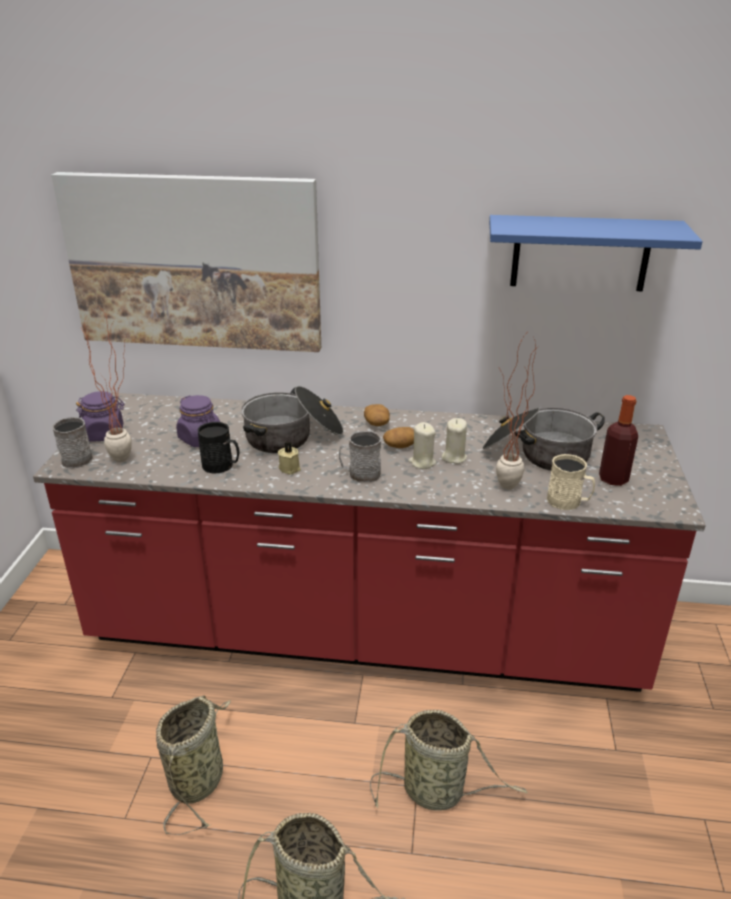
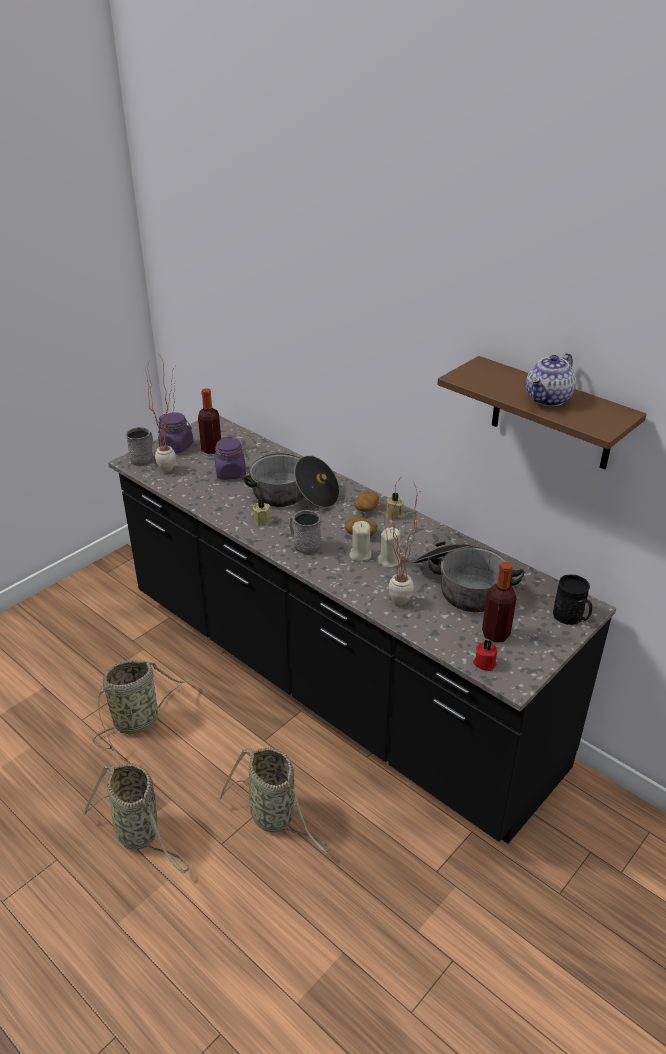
camera: 35 degrees right, 5 degrees up
red counter [33,392,706,692] -> black counter [108,416,616,844]
picture [51,172,321,352] -> none
black mug [198,422,239,474] -> black mug moved to [553,575,592,625]
blue shelf [489,215,703,291] -> brown shelf [437,356,646,469]
beige mug [547,454,595,510] -> none
none -> bottle [198,388,221,454]
none -> beige candle [386,493,405,519]
none -> red candle [473,639,497,671]
none -> teapot [526,353,576,406]

